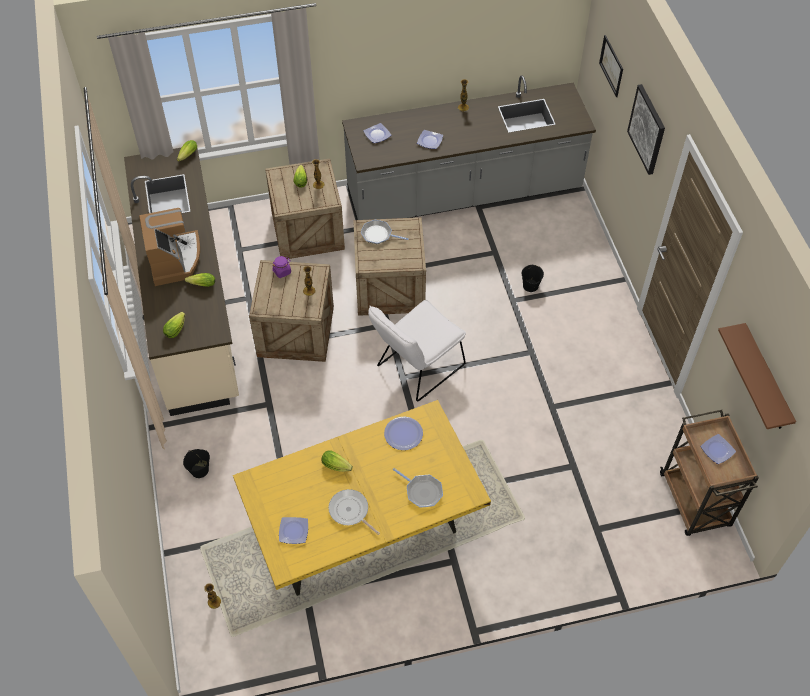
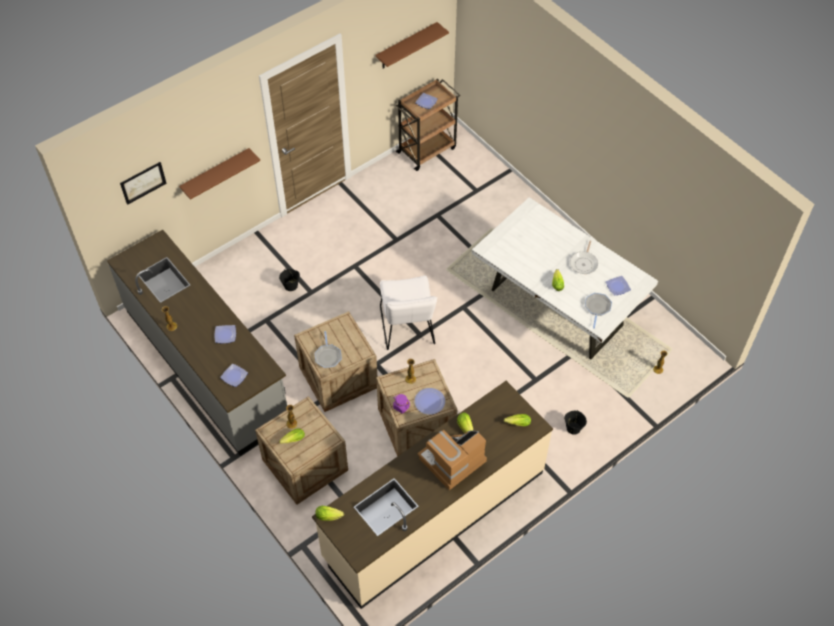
camera: 115 degrees left, 0 degrees up
yellow dining table [233,400,491,596] -> white dining table [472,197,658,359]
white chair [368,300,466,402] -> white chair turned 60 degrees clockwise [380,275,438,350]
plate [384,416,423,450] -> plate moved to [414,388,445,415]
frying pan [393,468,443,508] -> frying pan moved to [585,293,612,329]
picture [627,84,665,175] -> none
none -> brown shelf [179,148,260,200]

